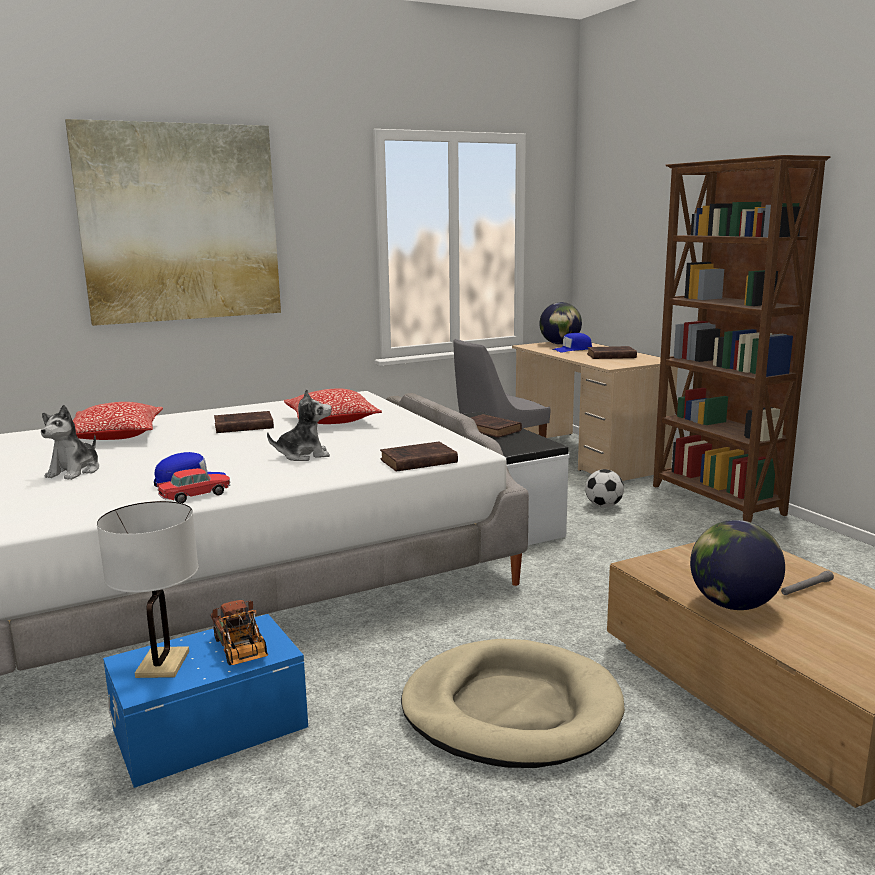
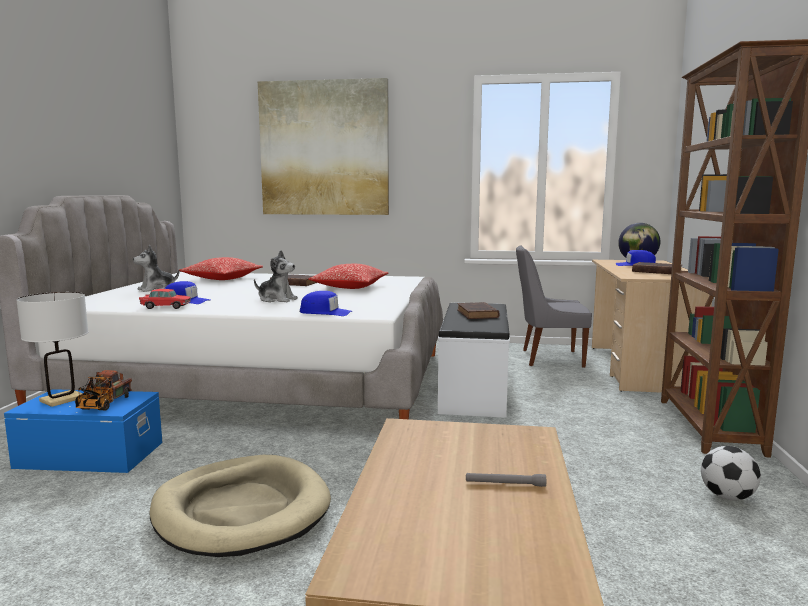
camera: 35 degrees right, 5 degrees down
brown book [380,442,458,472] -> blue cap [300,291,352,316]
football [585,469,624,507] -> football moved to [701,446,761,501]
globe [690,520,785,610] -> none

